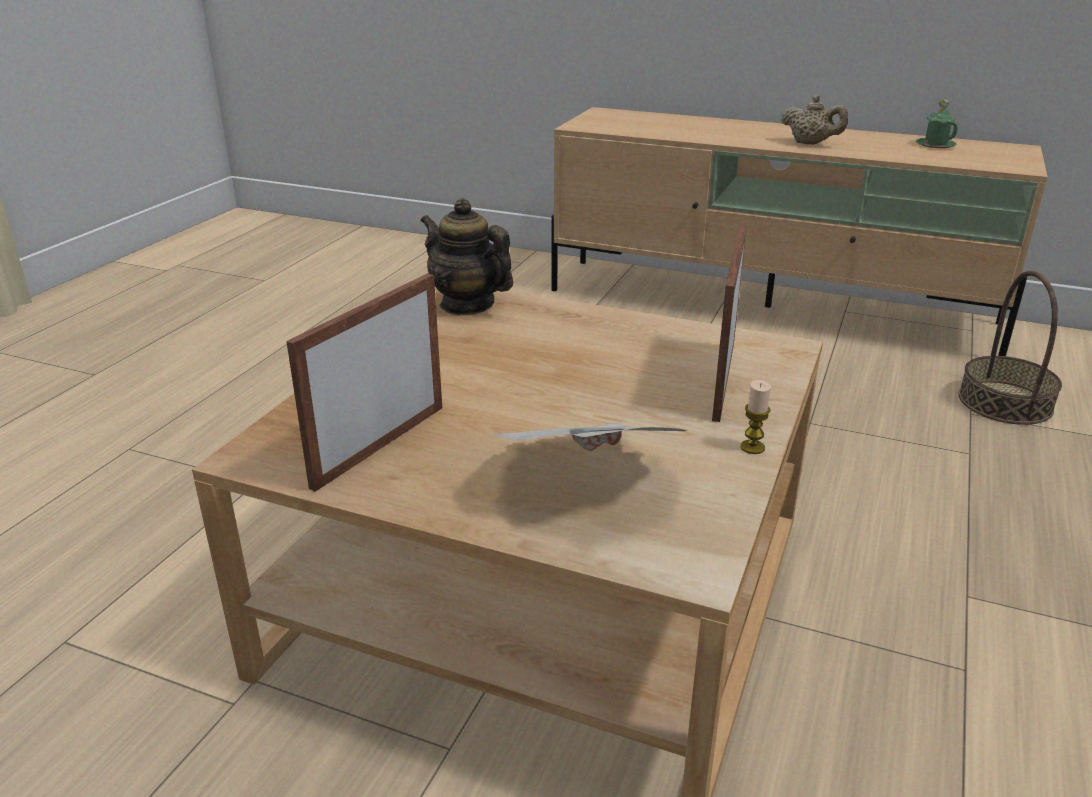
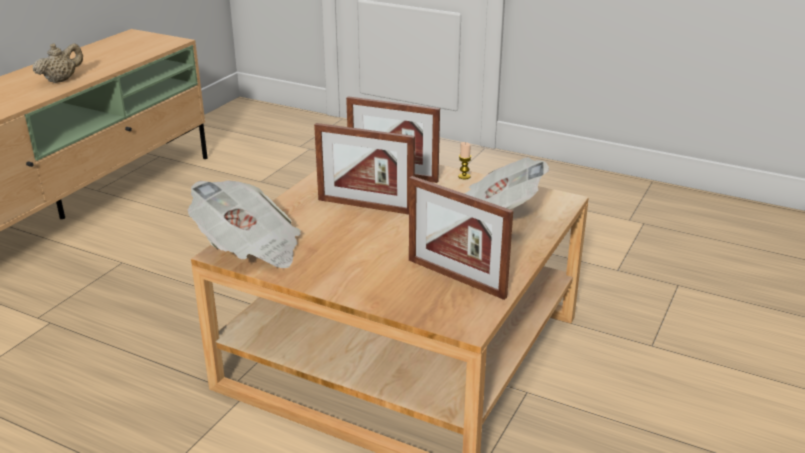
camera: 85 degrees left, 0 degrees up
teapot [420,198,513,315] -> newspaper [188,180,301,268]
green mug [916,99,958,148] -> none
basket [958,271,1062,425] -> none
none -> picture frame [314,123,415,214]

